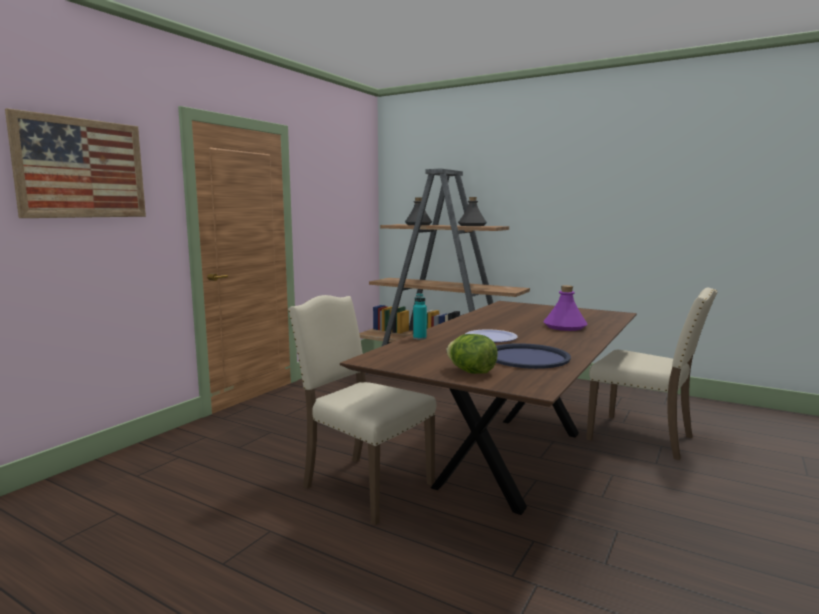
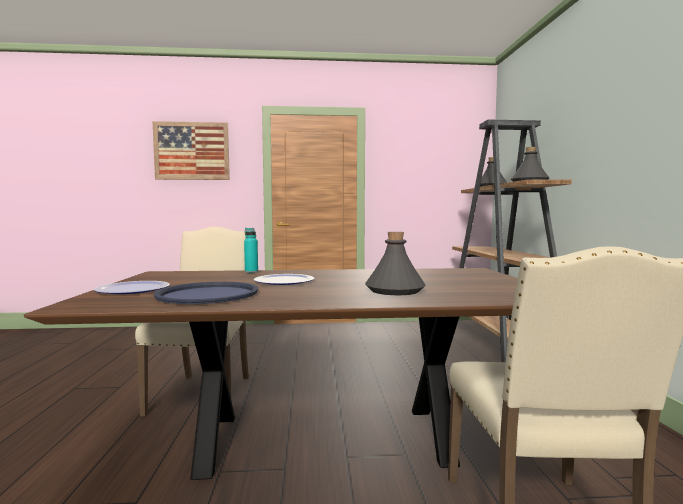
camera: 55 degrees right, 5 degrees down
lettuce [446,334,498,374] -> plate [94,281,170,294]
purple bottle [543,285,588,331] -> grey bottle [365,232,426,295]

